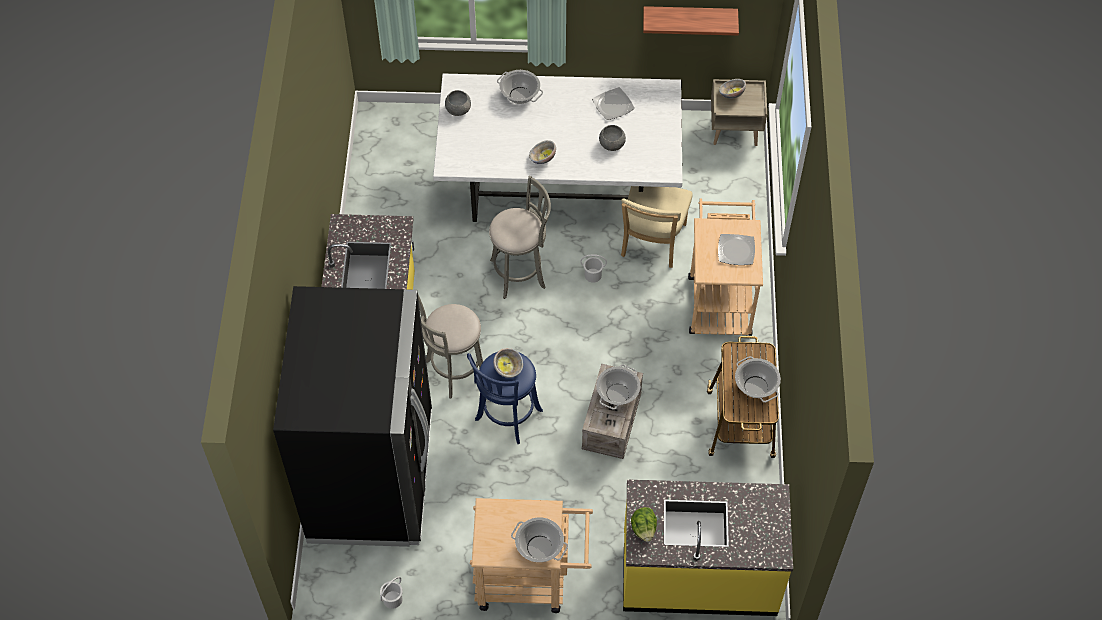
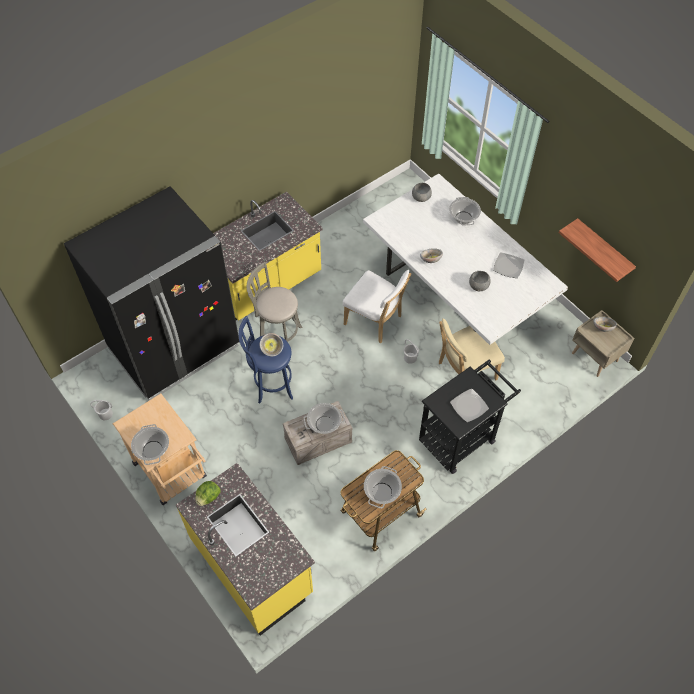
camera: 50 degrees right, 0 degrees up
grey stool [489,176,551,299] -> white chair [343,270,411,343]
beige cart [688,199,763,336] -> black cart [419,359,521,474]

